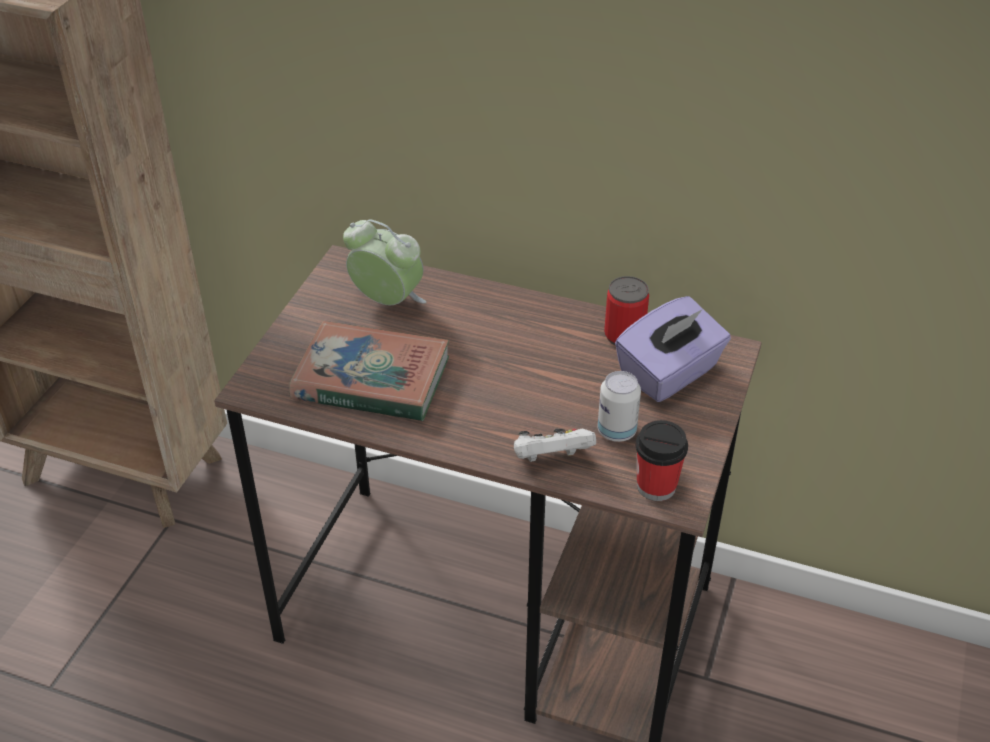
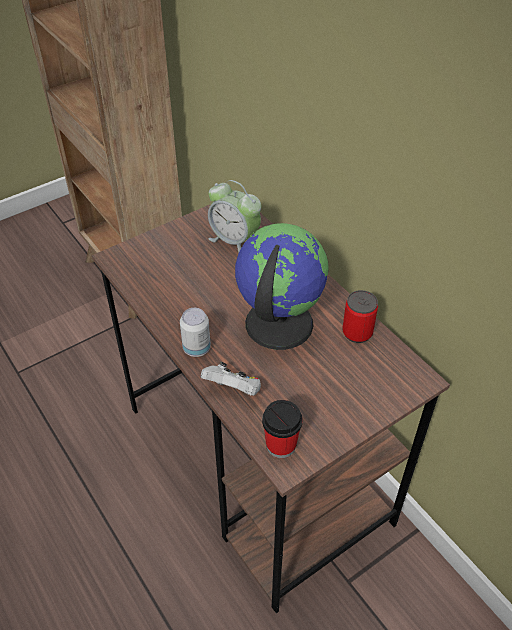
camera: 35 degrees right, 5 degrees up
book [289,321,449,421] -> none
alarm clock [343,219,426,305] -> alarm clock turned 150 degrees clockwise [208,180,261,253]
can [598,371,641,442] -> can moved to [180,308,211,357]
purple tissue box [615,296,731,402] -> none
none -> globe [235,223,329,350]

